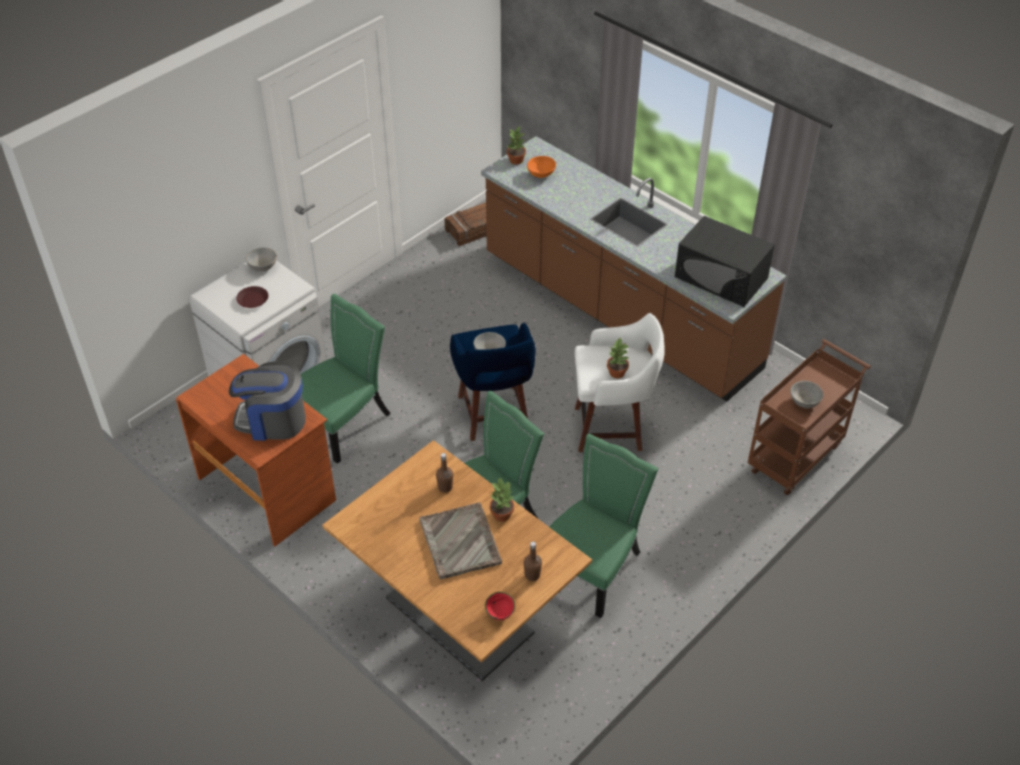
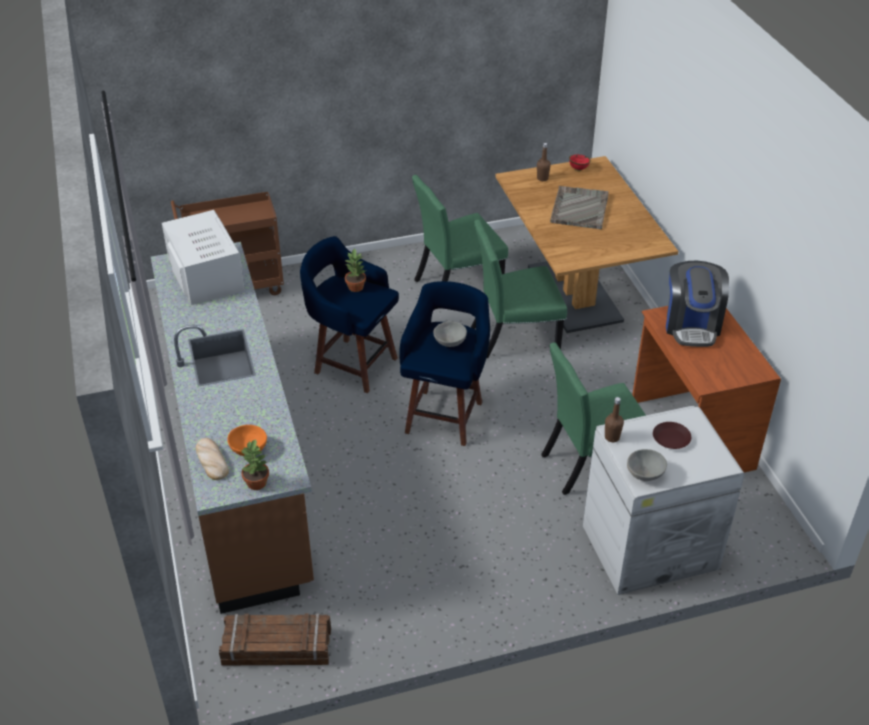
camera: 150 degrees left, 5 degrees down
coffee machine [229,361,306,441] -> coffee machine turned 60 degrees clockwise [666,261,729,347]
brown bottle [436,453,453,493] -> brown bottle moved to [605,397,624,442]
potted plant [489,477,514,522] -> none
white stool [575,313,665,452] -> blue stool [300,236,399,393]
black microwave [675,216,775,307] -> white microwave [162,210,244,305]
grey bowl [790,381,823,408] -> none
none -> bread [196,438,229,480]

